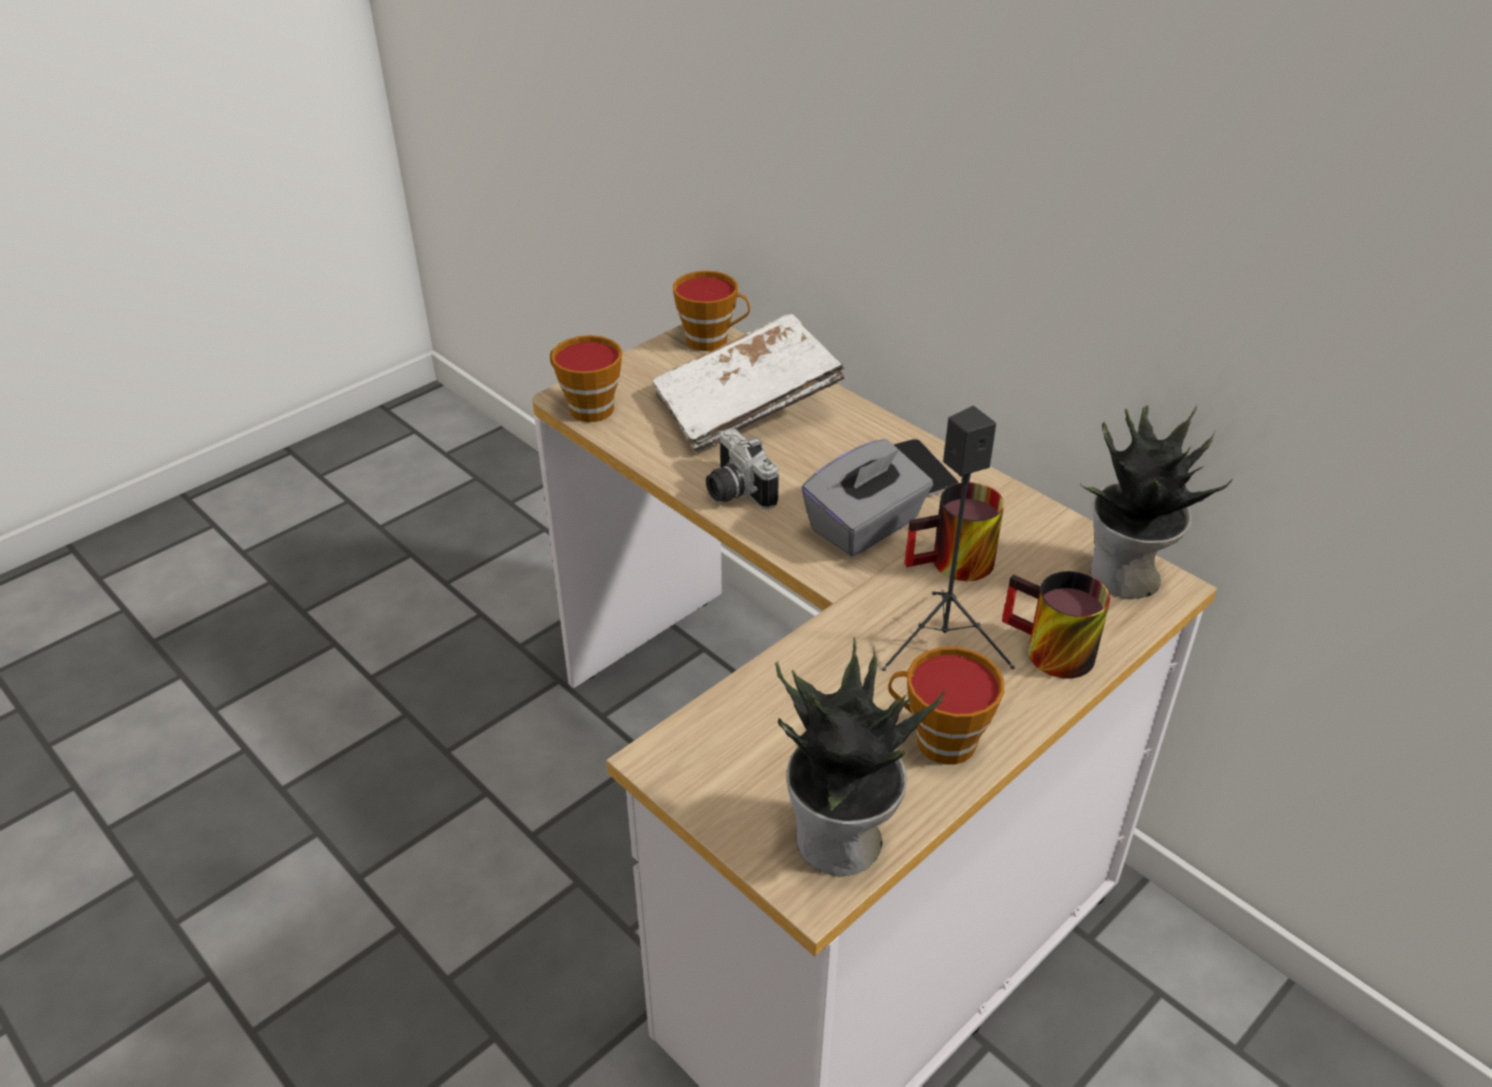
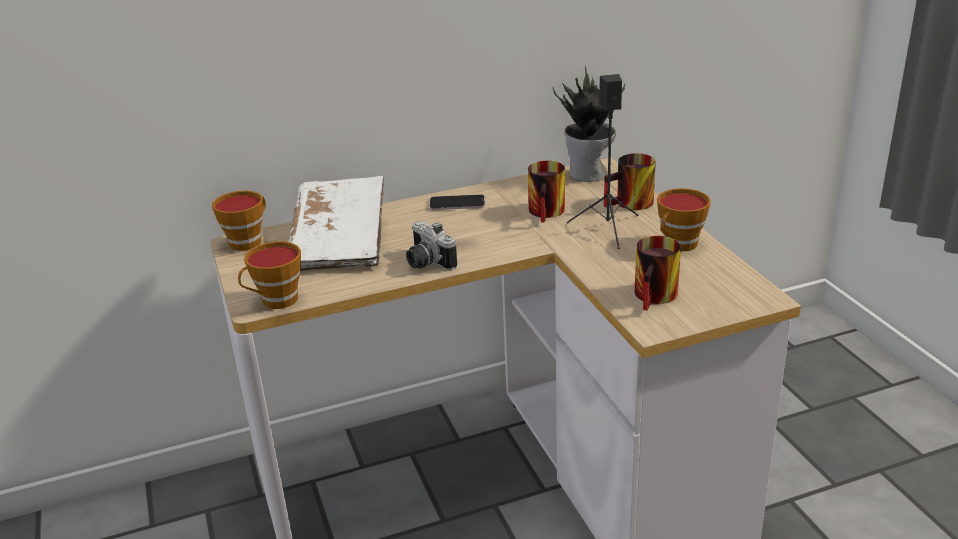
camera: 65 degrees left, 10 degrees down
camera [706,428,779,509] -> camera turned 60 degrees clockwise [406,221,457,271]
potted plant [775,637,945,876] -> none
grey tissue box [801,439,933,556] -> none
none -> mug [635,236,681,311]

